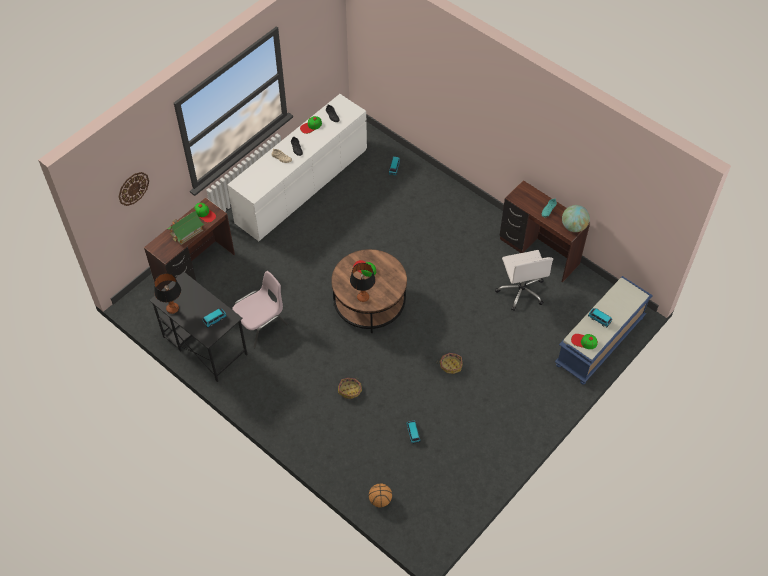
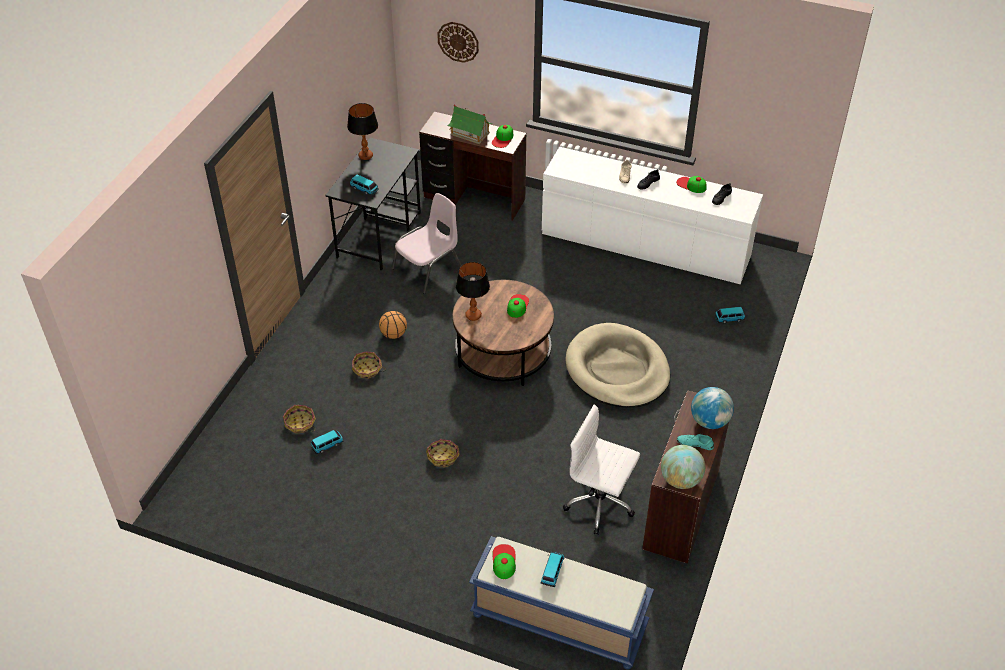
camera: 70 degrees right, 10 degrees down
pink chair [232,271,288,348] -> pink chair turned 75 degrees counterclockwise [392,193,462,294]
basketball [369,483,392,508] -> basketball moved to [379,311,407,339]
white office chair [495,250,553,311] -> white office chair turned 60 degrees clockwise [563,404,640,534]
none -> basket [283,405,316,433]
none -> beige dog bed [566,323,670,408]
none -> globe [691,387,734,429]

